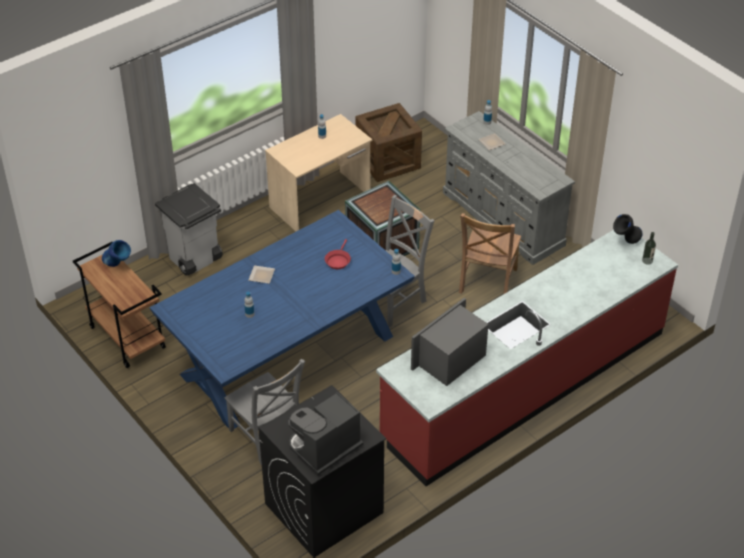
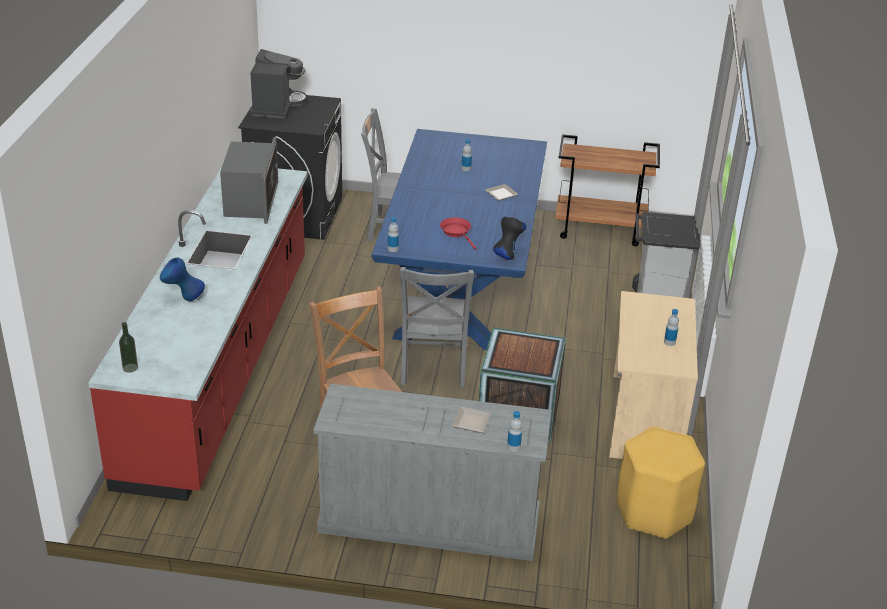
camera: 135 degrees right, 10 degrees down
blue vase [102,240,131,267] -> blue vase moved to [160,258,205,301]
crate [355,103,422,182] -> yellow stool [617,427,705,539]
black vase [613,214,643,244] -> black vase moved to [493,216,526,260]

